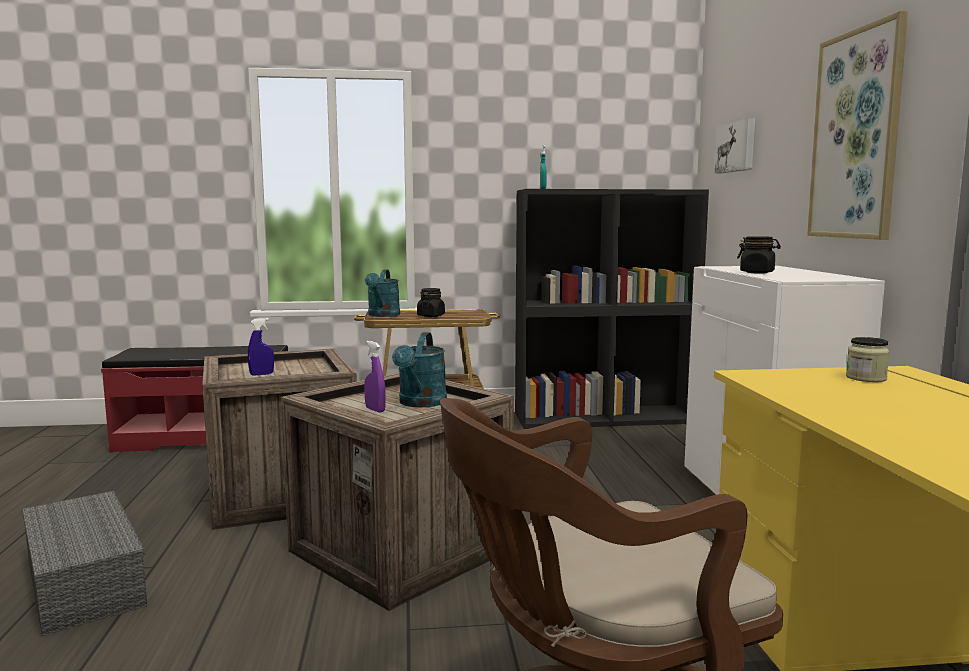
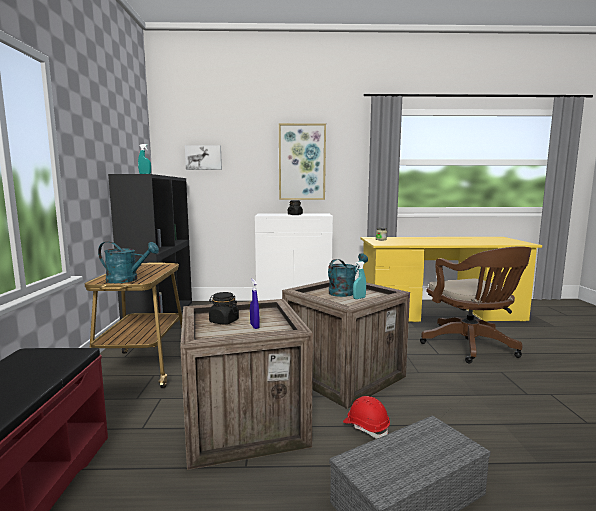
camera: 85 degrees left, 0 degrees up
purple spray bottle [364,341,386,413] -> turquoise spray bottle [353,261,366,299]
turquoise watering can [392,332,447,408] -> turquoise watering can turned 60 degrees counterclockwise [328,253,368,297]
black jar [417,288,445,317] -> black jar moved to [209,292,239,325]
none -> red hard hat [343,396,390,439]

